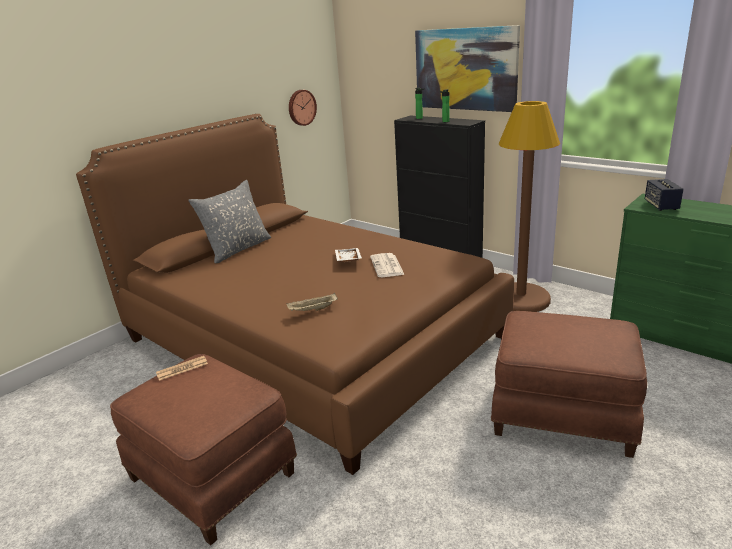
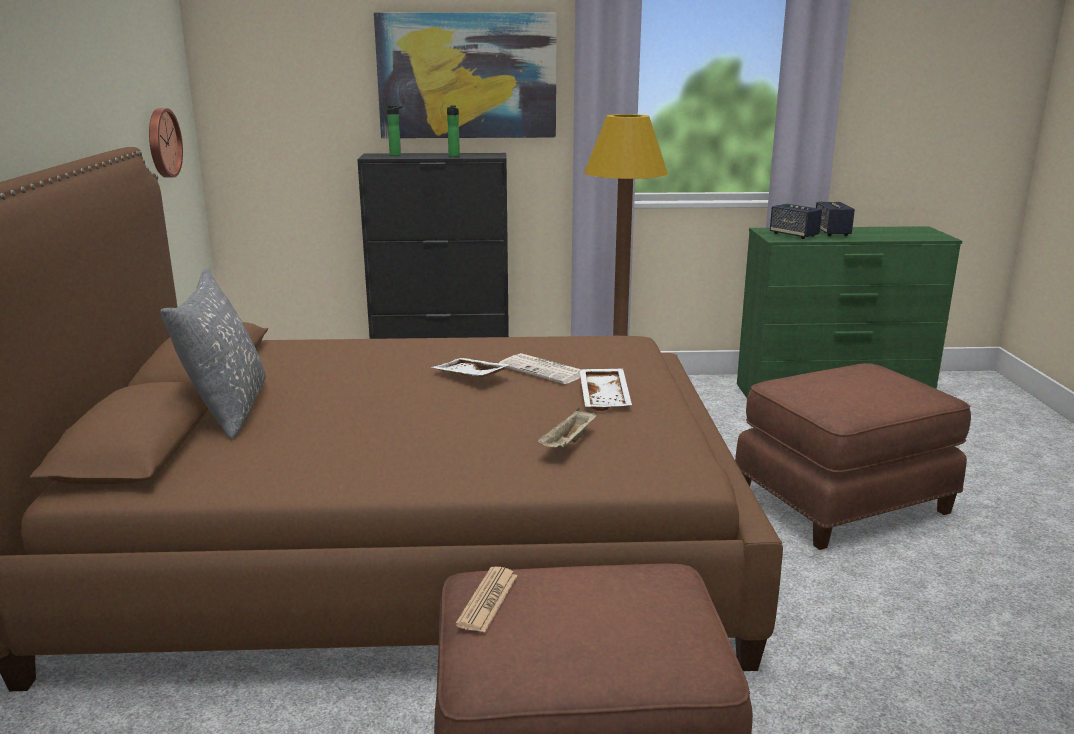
camera: 45 degrees left, 5 degrees down
none -> white tray [580,368,632,411]
none -> speaker [816,202,855,236]

